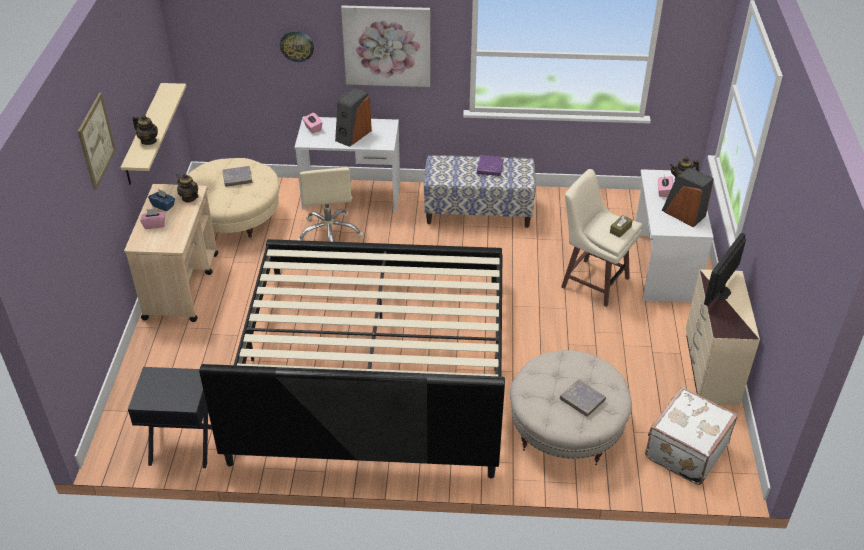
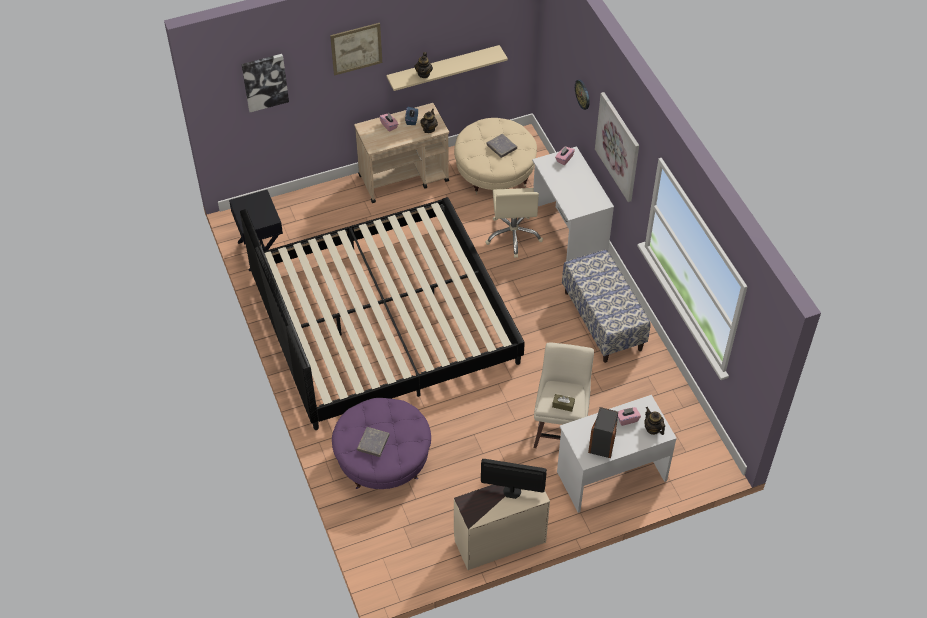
camera: 65 degrees right, 10 degrees up
beige office chair [297,168,363,242] -> beige office chair turned 60 degrees counterclockwise [485,188,543,258]
speaker [335,88,372,147] -> none
purple book [477,155,504,176] -> none
beige ottoman [510,350,632,465] -> purple ottoman [332,398,431,489]
white suitcase [645,387,738,485] -> none
none -> picture [241,54,289,112]

